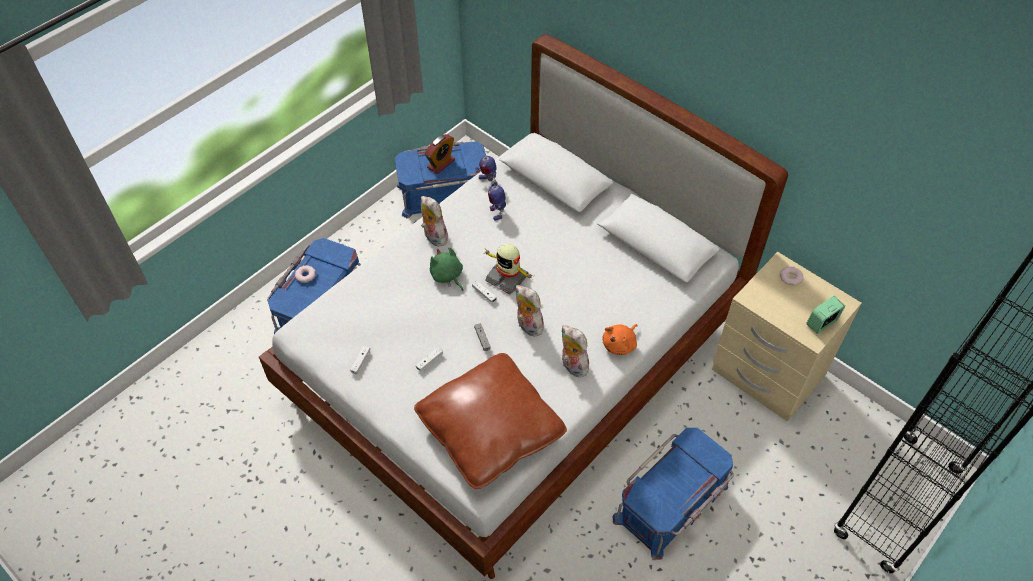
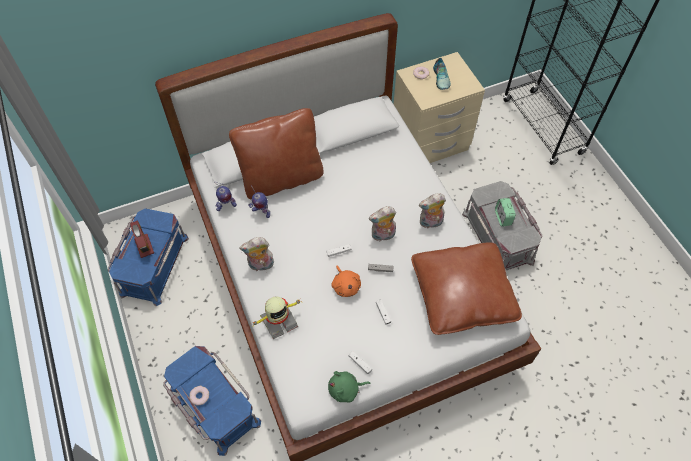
camera: 65 degrees left, 5 degrees up
green plush toy [430,247,463,291] -> green plush toy moved to [328,371,371,403]
toy robot [485,244,533,295] -> toy robot moved to [253,296,302,339]
orange plush toy [602,324,638,355] -> orange plush toy moved to [331,265,361,297]
blue storage box [612,428,734,560] -> grey storage box [462,181,543,270]
alarm clock [806,296,845,334] -> alarm clock moved to [495,198,516,227]
none -> brown pillow [229,108,324,199]
none -> shoe [433,58,451,90]

